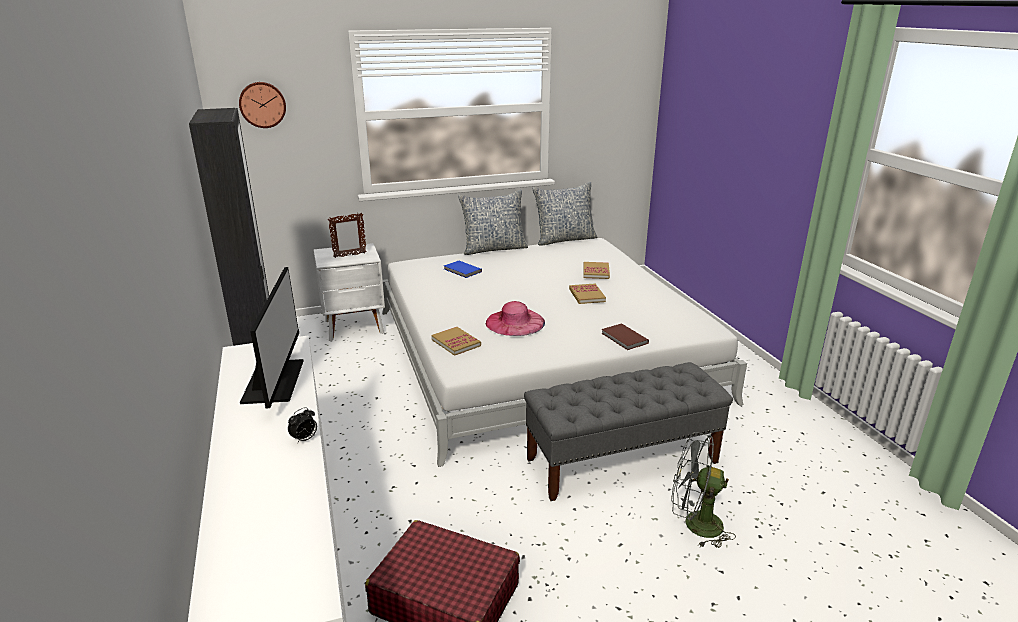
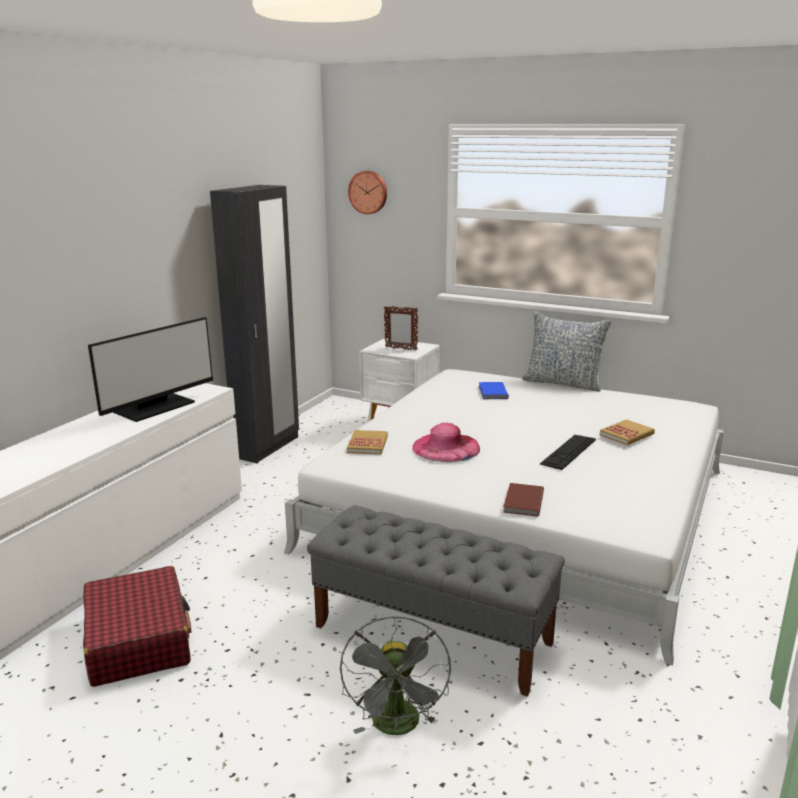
camera: 45 degrees right, 5 degrees down
alarm clock [288,407,317,443] -> none
pillow [532,182,598,246] -> none
book [569,283,606,304] -> keyboard [540,435,596,470]
grey fan [671,432,736,548] -> grey fan turned 150 degrees counterclockwise [340,616,451,735]

